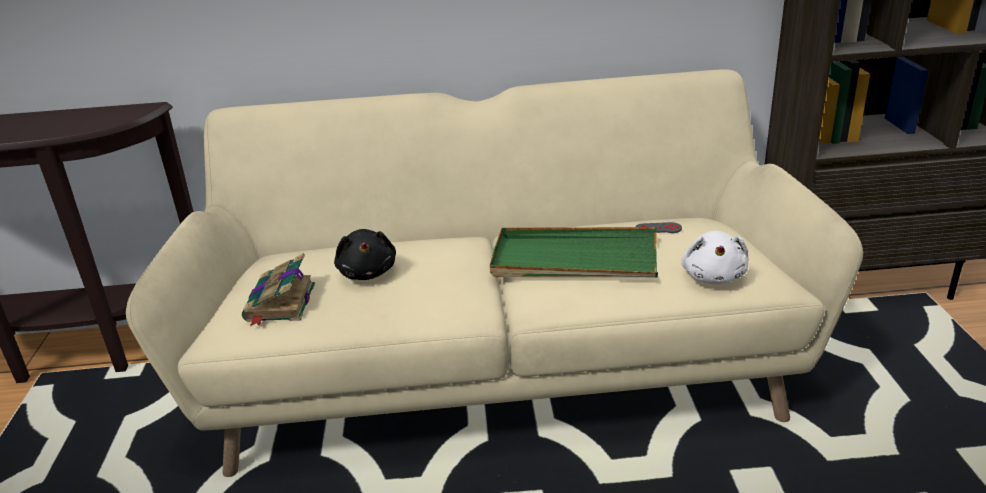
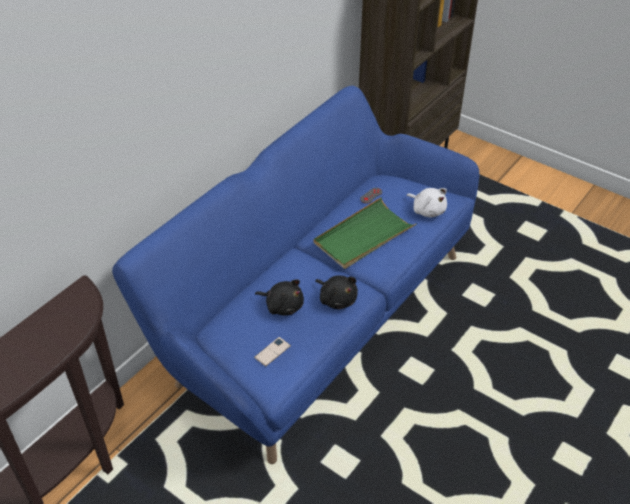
camera: 50 degrees left, 15 degrees up
beige sofa [126,69,863,477] -> blue sofa [112,86,479,464]
book [242,253,315,326] -> phone [254,337,291,366]
none -> black plush toy [315,275,358,310]

